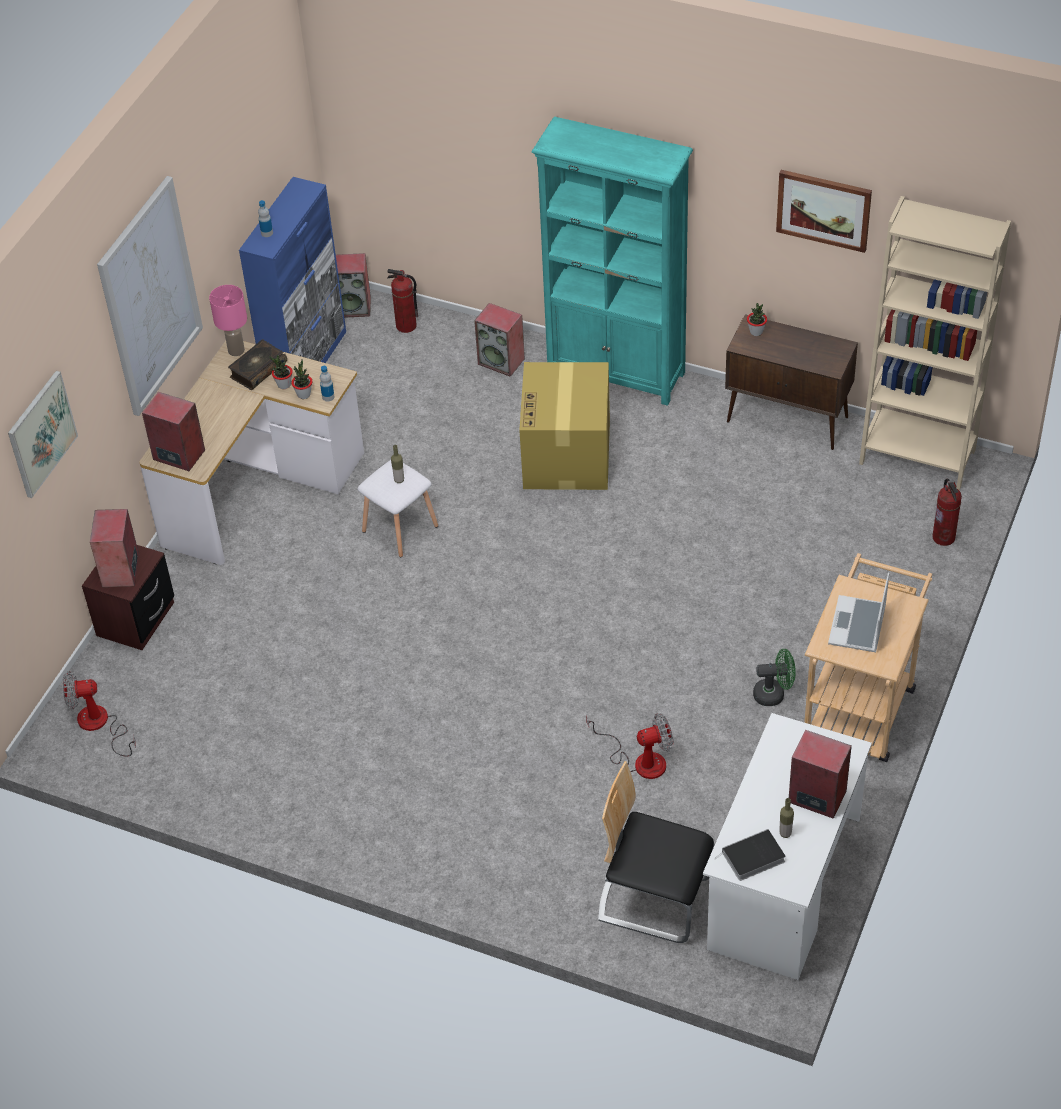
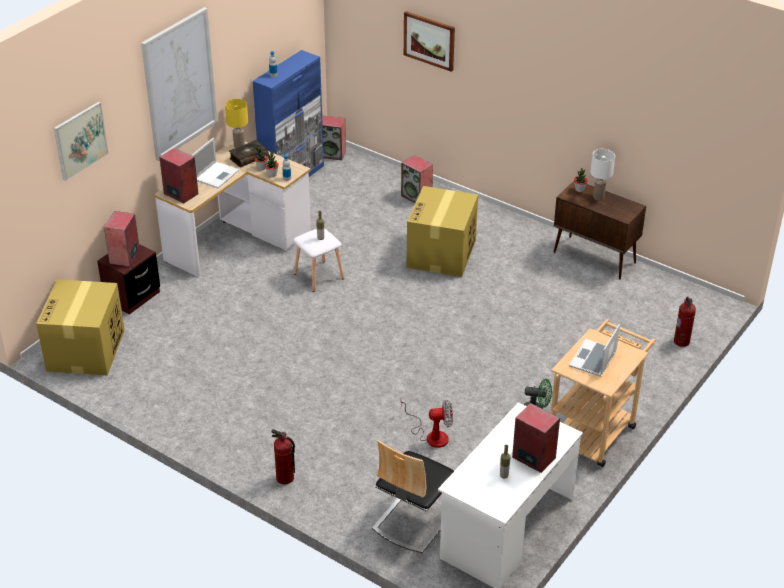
camera: 10 degrees right, 10 degrees down
fan [62,671,136,757] -> cardboard box [36,279,125,375]
pink table lamp [209,285,247,356] -> yellow table lamp [225,99,248,148]
fire extinguisher [387,269,418,333] -> fire extinguisher moved to [271,429,295,484]
turquoise bookcase [531,117,693,406] -> none
chair [598,761,714,943] -> chair turned 90 degrees counterclockwise [372,440,454,553]
book [714,829,785,881] -> none
picture [776,170,872,253] -> picture moved to [404,11,455,72]
beige bookcase [859,196,1011,491] -> none
none -> laptop [191,138,239,188]
none -> white table lamp [590,149,615,200]

